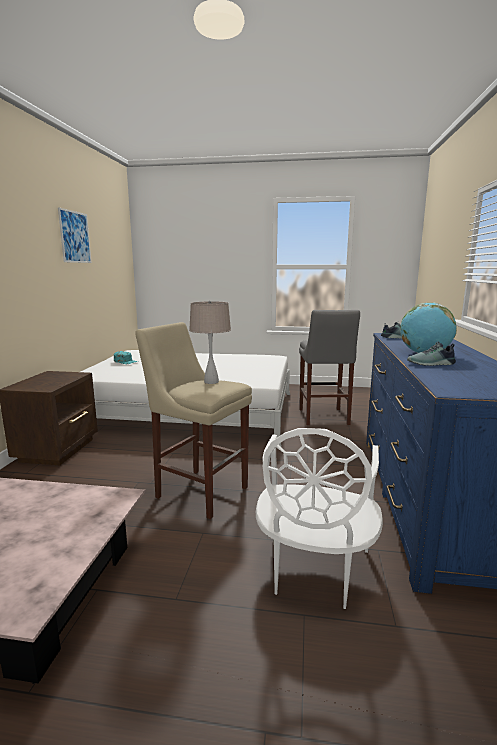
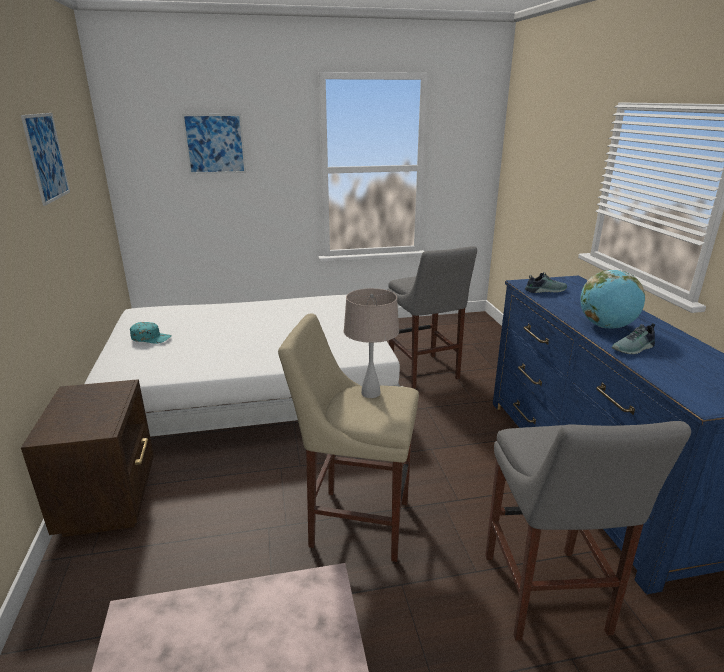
camera: 20 degrees left, 10 degrees up
white chair [256,428,383,609] -> grey stool [485,421,691,641]
none -> picture [182,114,246,174]

